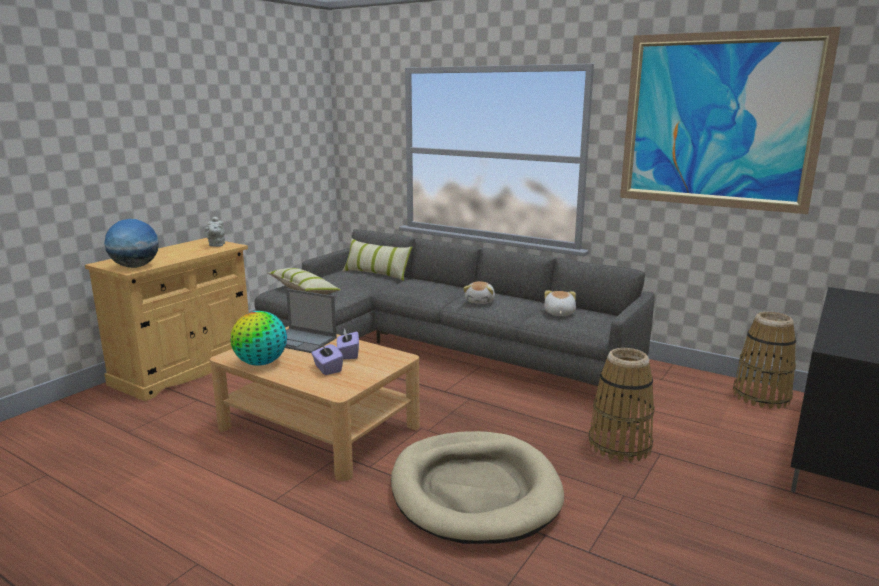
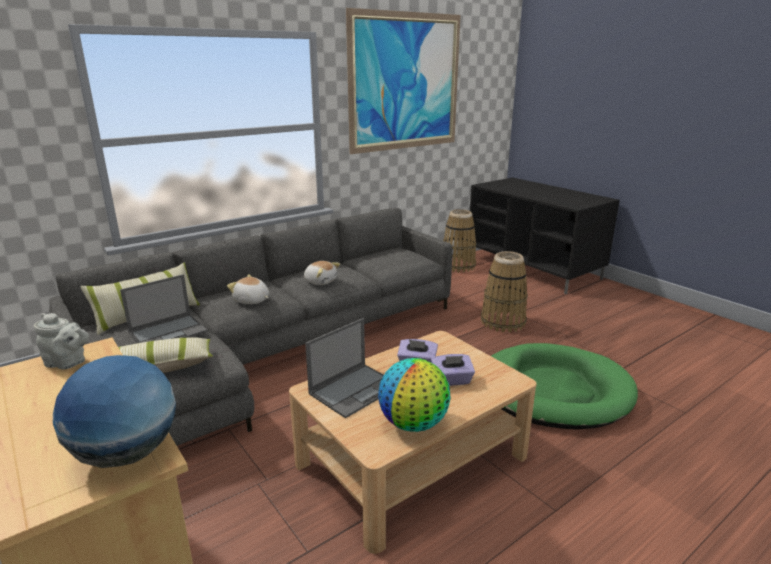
camera: 70 degrees left, 5 degrees up
beige dog bed [391,431,564,544] -> green dog bed [491,343,638,430]
plush toy [544,291,576,316] -> plush toy moved to [227,274,269,304]
none -> laptop [120,274,208,343]

